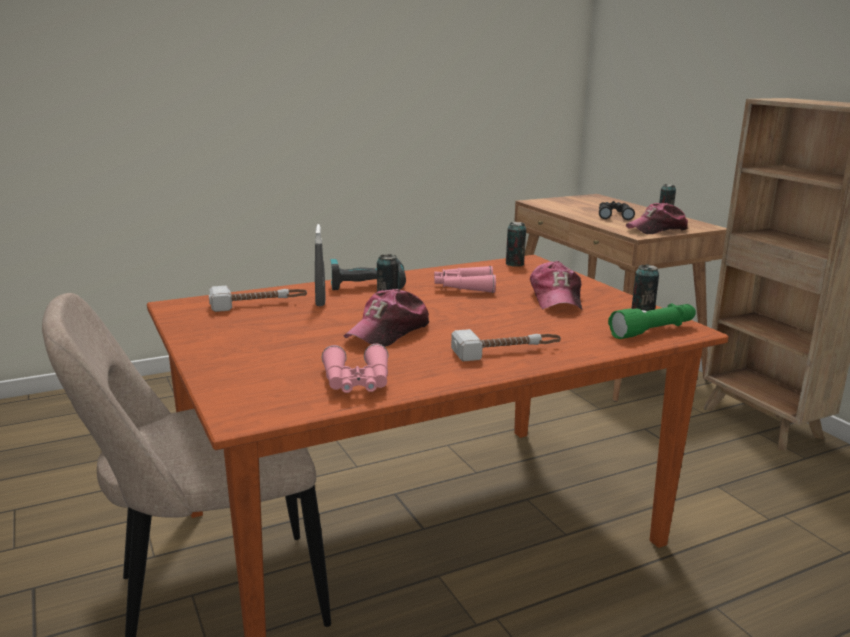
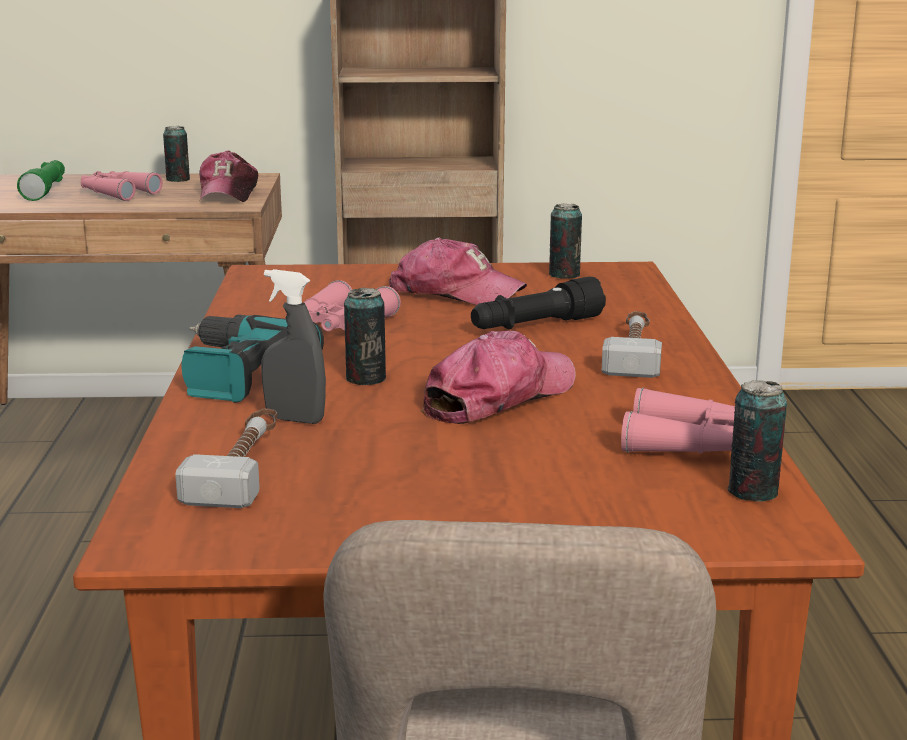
camera: 65 degrees left, 0 degrees up
cap [344,289,430,347] -> cap turned 105 degrees counterclockwise [421,331,576,424]
can [506,222,526,267] -> can moved to [727,380,787,502]
black binoculars [599,201,635,220] -> pink binoculars [81,171,163,201]
green flashlight [608,303,696,339] -> green flashlight moved to [17,160,65,201]
none -> black flashlight [471,276,606,330]

